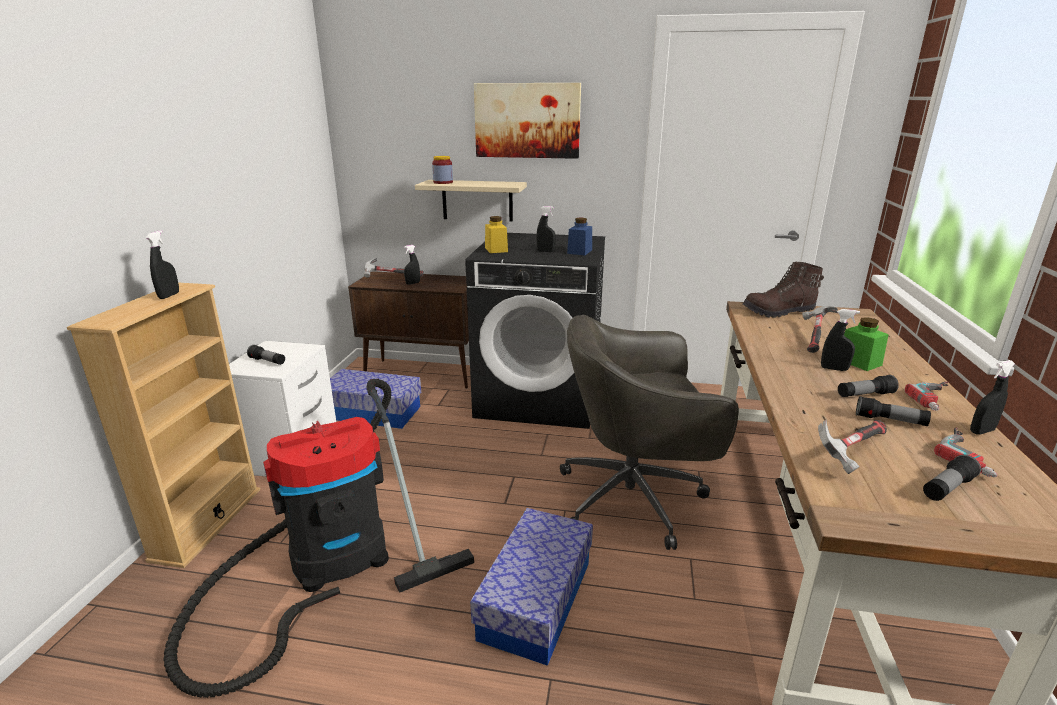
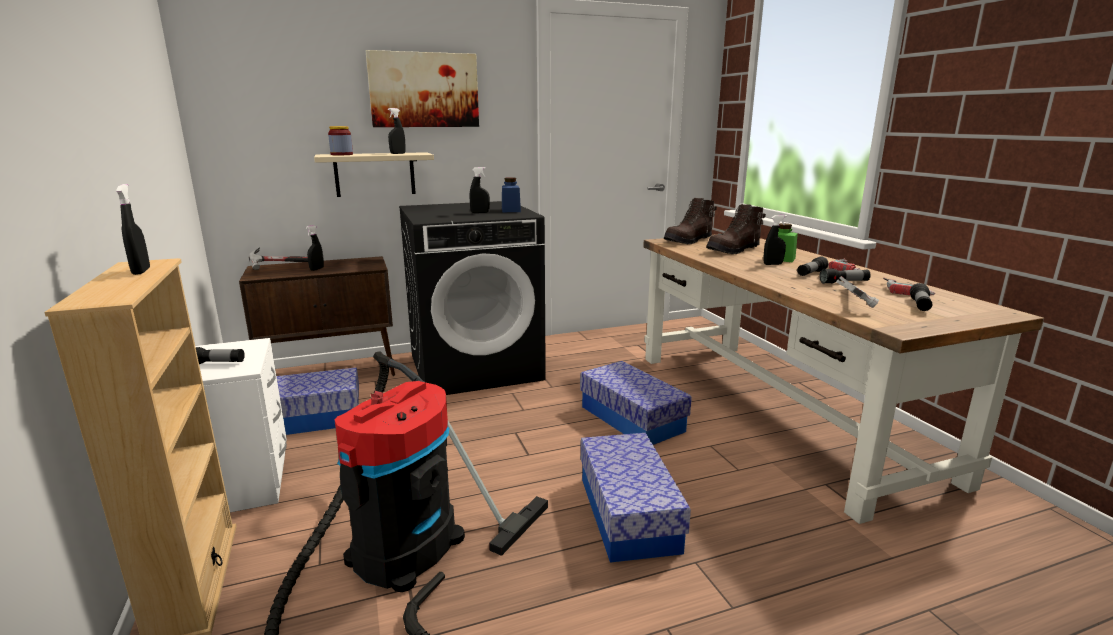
camera: 30 degrees left, 5 degrees down
yellow jar [485,216,508,253] -> none
grey office chair [560,315,739,550] -> storage box [580,361,692,445]
hammer [802,306,838,353] -> brown boot [706,204,766,254]
black spray bottle [970,360,1015,434] -> black spray bottle moved to [388,108,406,154]

